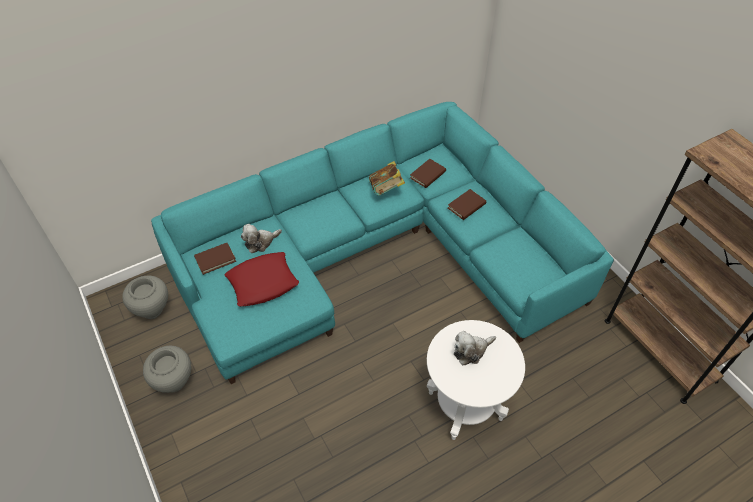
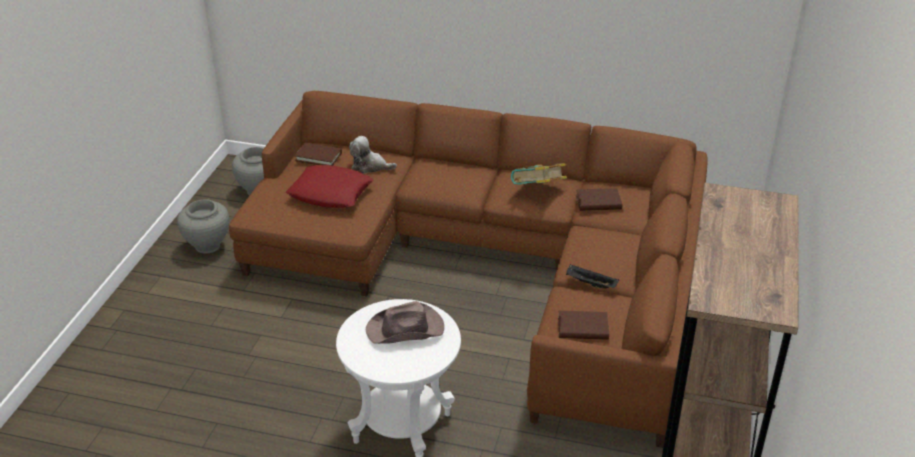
camera: 45 degrees right, 15 degrees down
turquoise sofa [151,102,614,384] -> brown sofa [229,91,708,448]
brown book [448,189,486,220] -> brown book moved to [558,311,609,340]
plush toy [454,331,496,365] -> brown hat [366,301,444,344]
none -> black tray [566,264,619,289]

